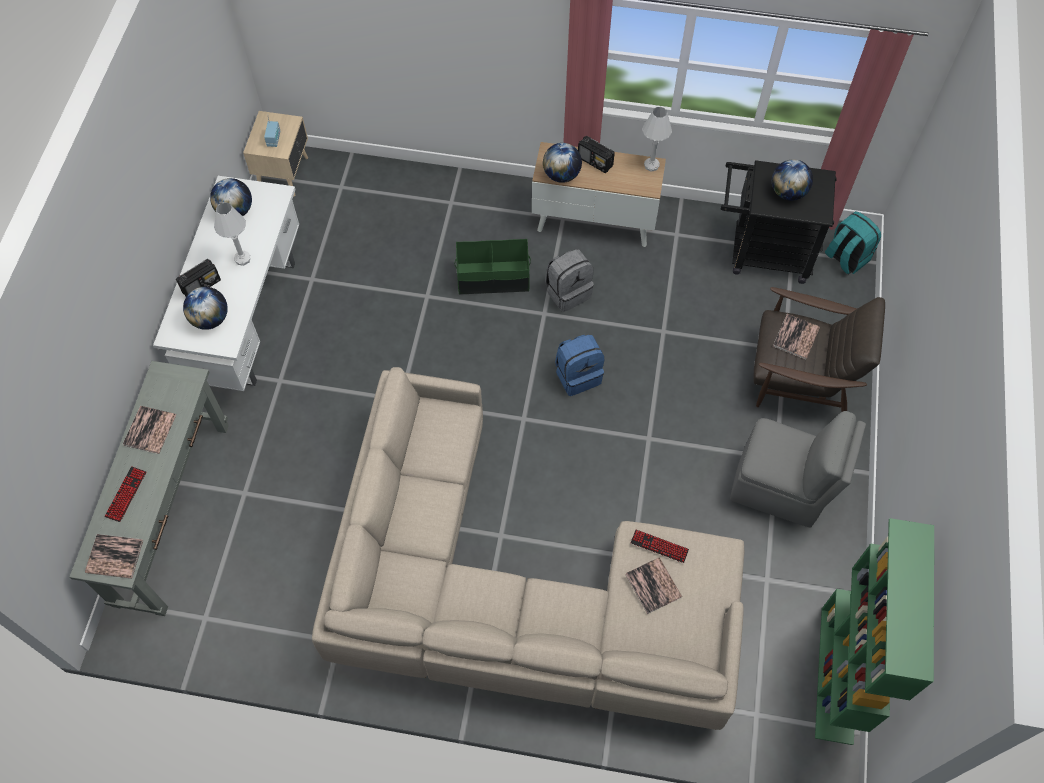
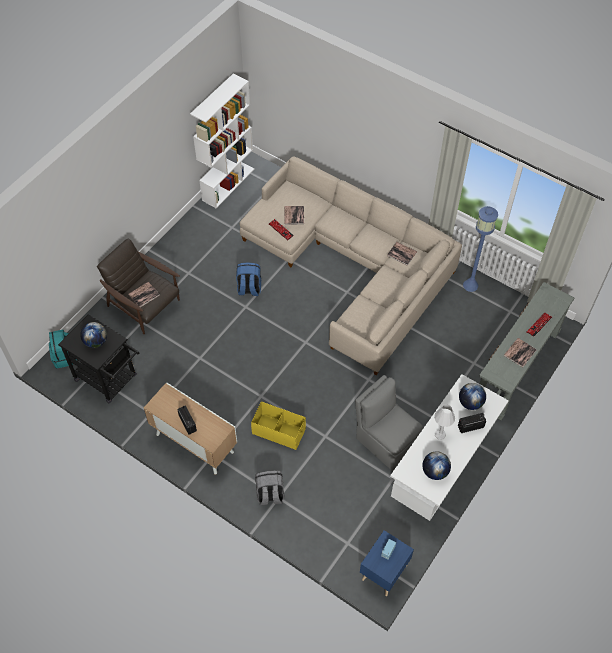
camera: 155 degrees left, 5 degrees down
book [85,534,143,579] -> book moved to [387,242,417,266]
beige nightstand [243,111,308,197] -> blue nightstand [360,530,414,596]
green storage box [455,239,531,295] -> yellow storage box [251,401,306,450]
globe [543,143,582,183] -> none
grey backpack [545,249,594,312] -> grey backpack moved to [255,471,285,505]
blue backpack [555,335,604,396] -> blue backpack moved to [236,262,261,296]
white table lamp [642,107,672,172] -> none
grey chair [730,411,866,528] -> grey chair moved to [355,375,423,471]
green bookcase [815,518,934,745] -> white bookcase [190,74,254,208]
none -> blue floor lamp [463,206,498,292]

